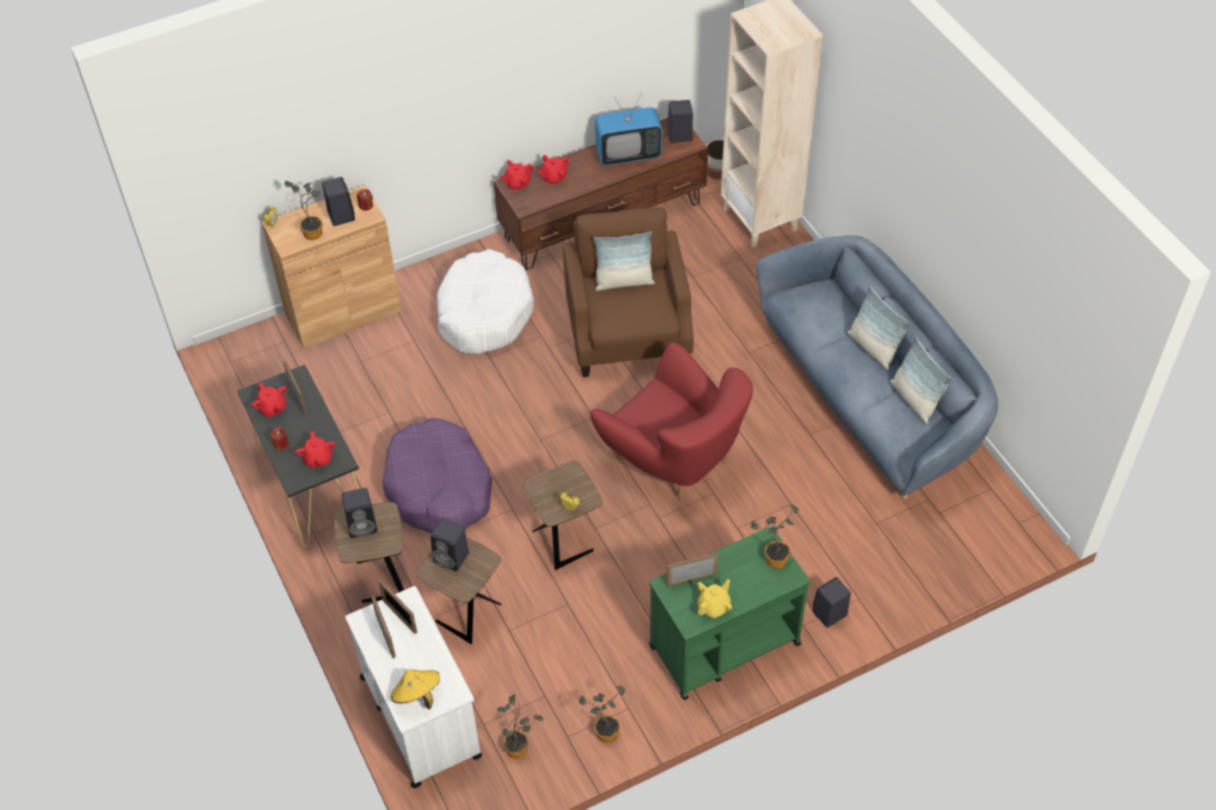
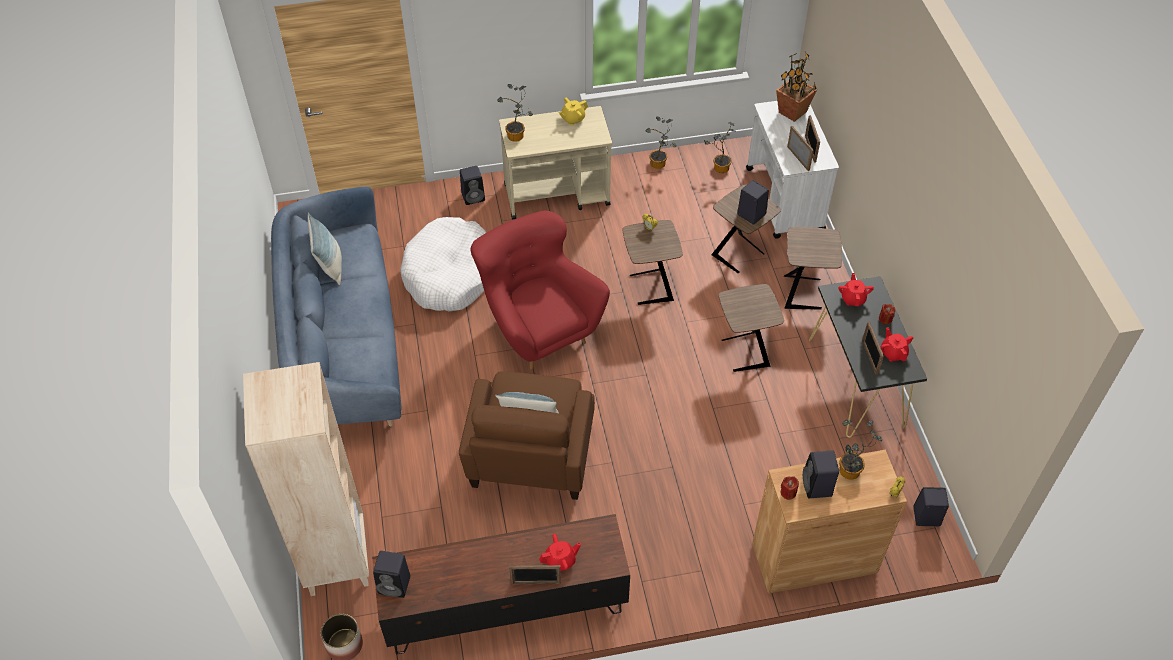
camera: 165 degrees left, 0 degrees up
black speaker [342,488,377,538] -> black speaker moved to [913,487,949,527]
purple dog bed [382,418,492,533] -> brown side table [718,284,784,372]
yellow hat [391,669,440,709] -> potted plant [776,52,817,122]
white dog bed [437,249,534,354] -> white dog bed moved to [400,217,486,311]
red teapot [500,160,534,191] -> none
television [595,95,662,166] -> none
green cart [649,526,810,700] -> beige cart [499,106,612,219]
picture frame [667,553,718,587] -> picture frame moved to [509,565,561,584]
pillow [847,286,911,370] -> none

